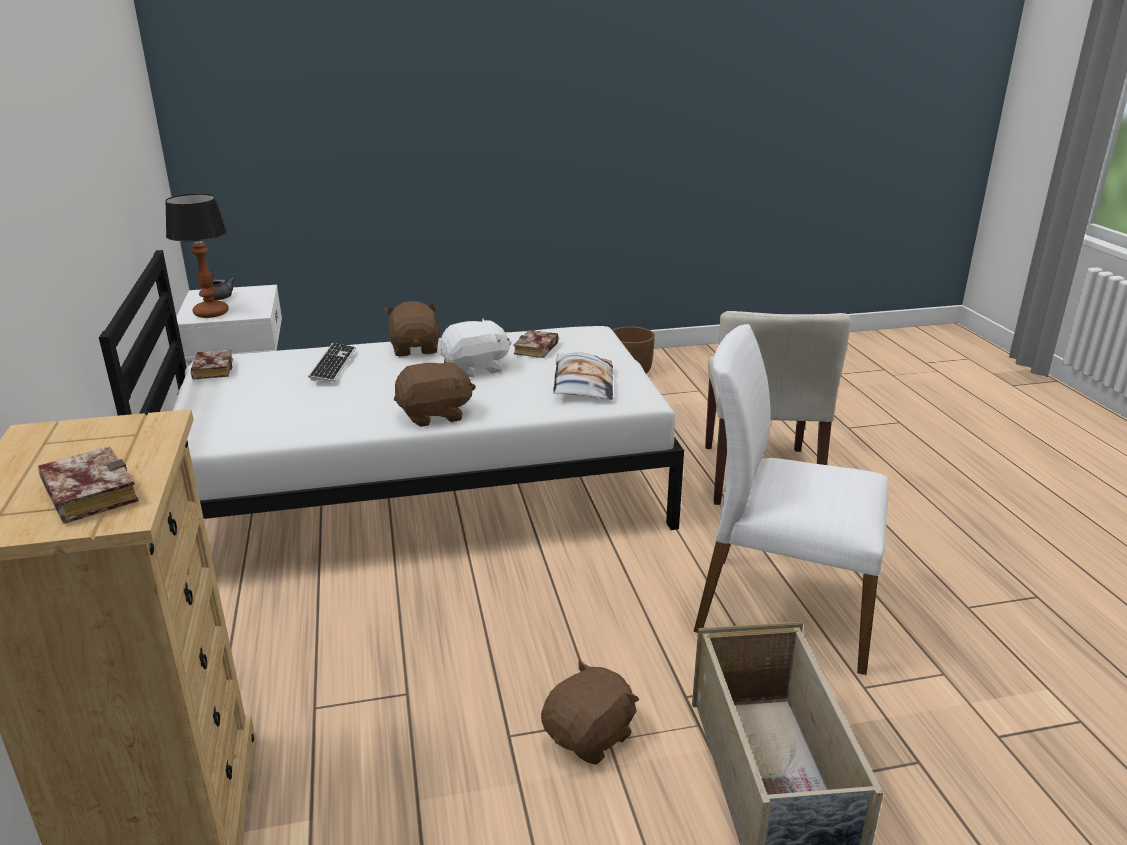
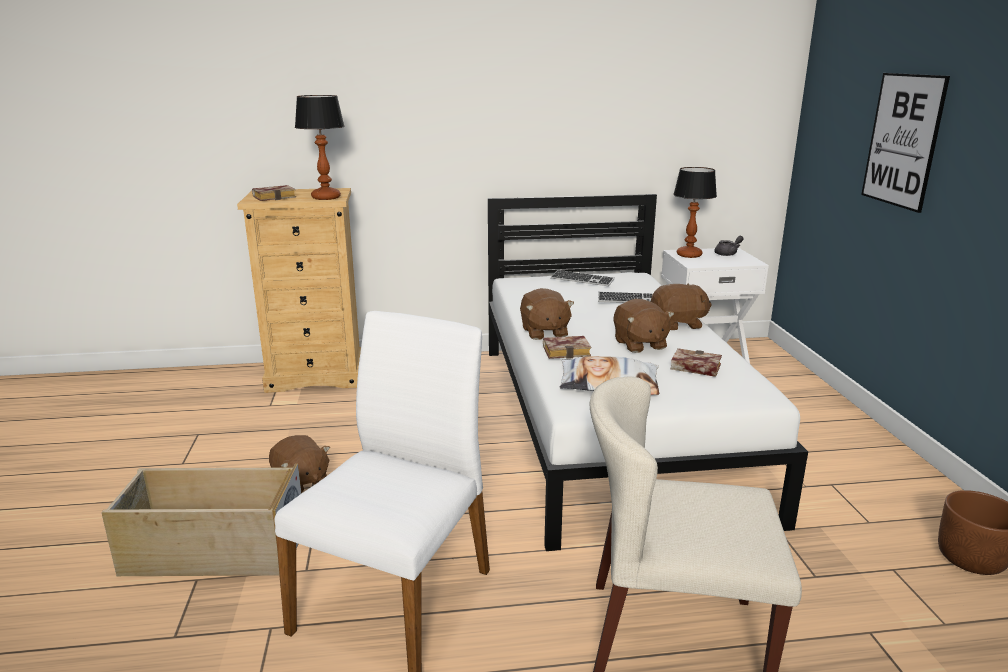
camera: 95 degrees right, 5 degrees down
book [191,350,233,380] -> book moved to [543,336,591,359]
white plush toy [440,318,512,377] -> brown plush toy [613,299,674,353]
none -> table lamp [295,95,345,200]
none -> keyboard [551,270,615,287]
none -> picture [861,73,950,213]

